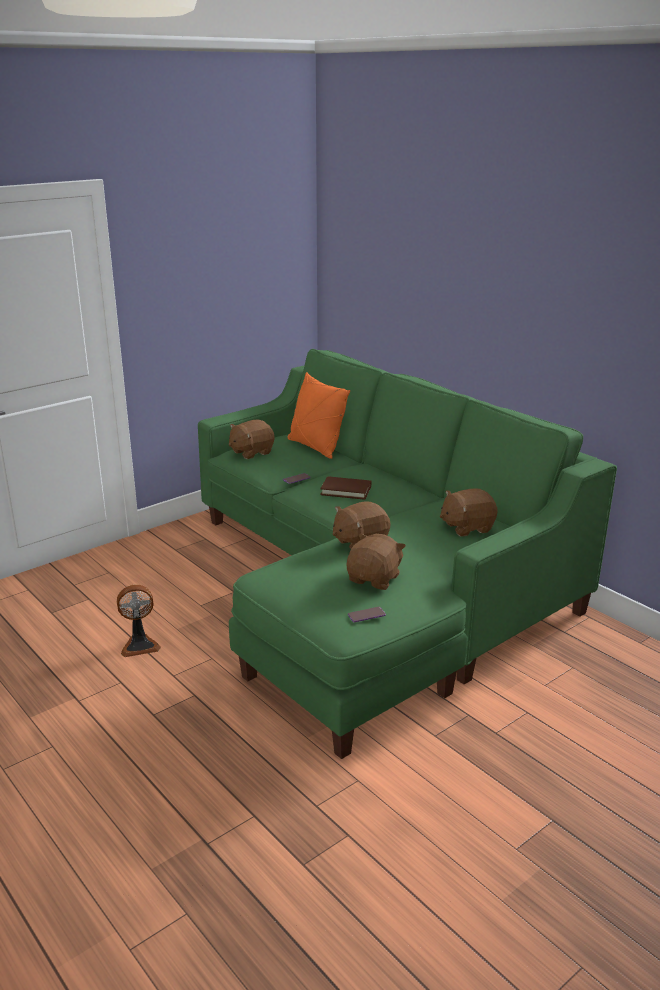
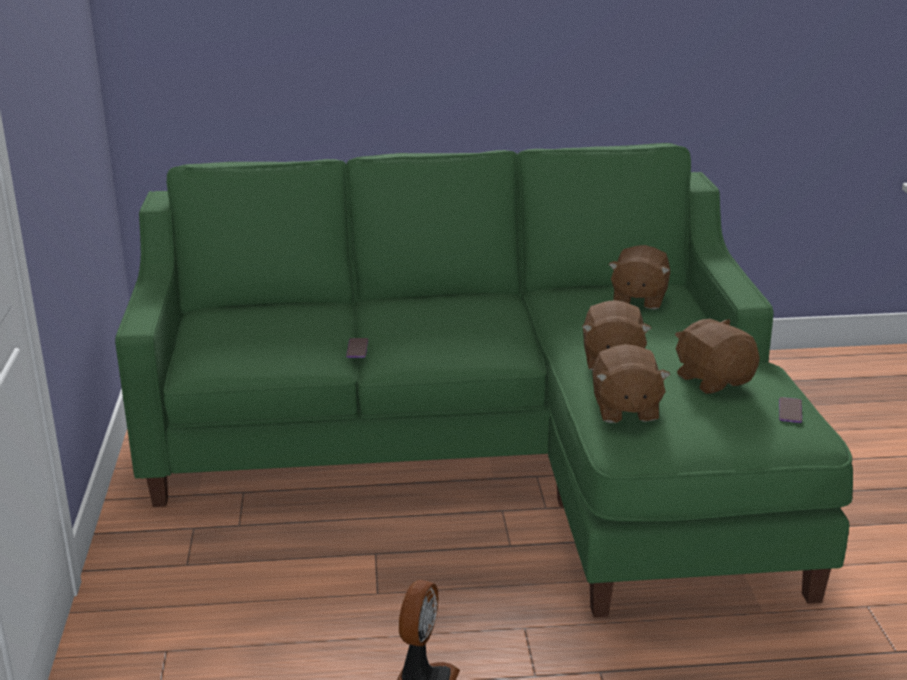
camera: 55 degrees left, 0 degrees up
brown plush toy [229,420,274,459] -> brown plush toy moved to [593,344,671,423]
orange pillow [288,372,350,459] -> none
brown book [320,476,371,500] -> none

